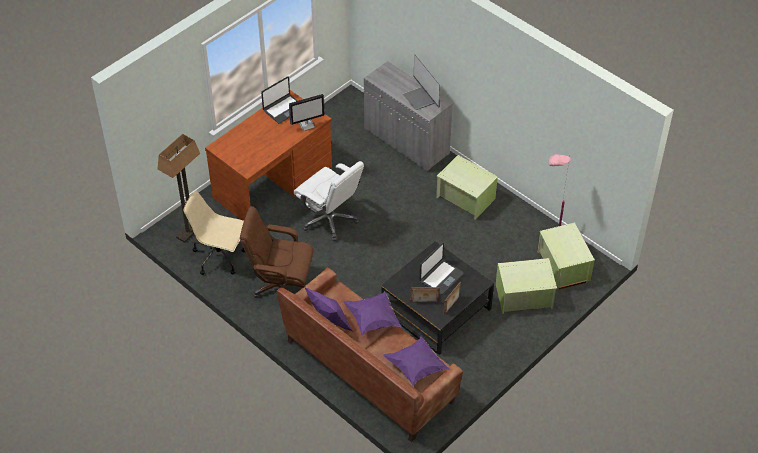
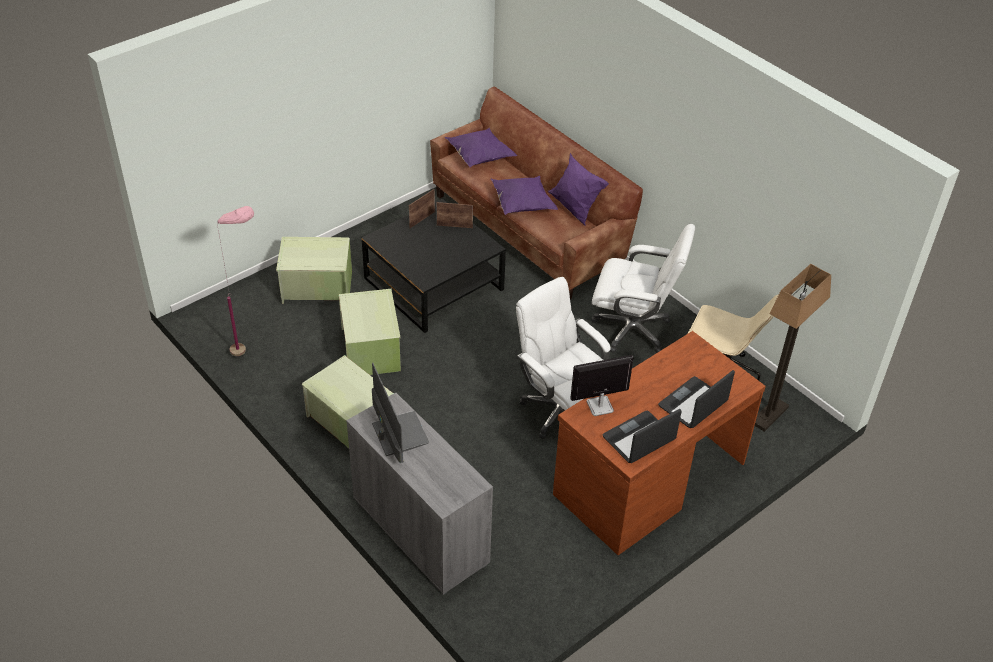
camera: 175 degrees left, 5 degrees down
brown office chair [240,206,314,298] -> white office chair [591,224,695,353]
laptop [419,243,464,295] -> laptop moved to [658,370,735,428]
green storage box [538,223,595,290] -> green storage box moved to [339,289,401,375]

